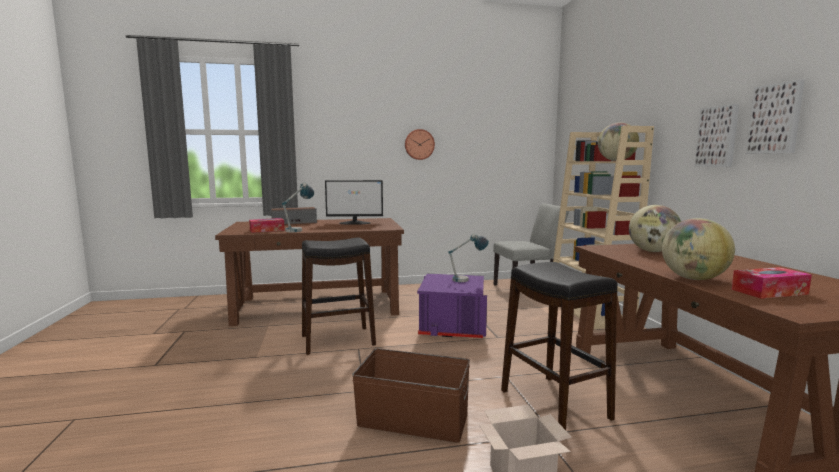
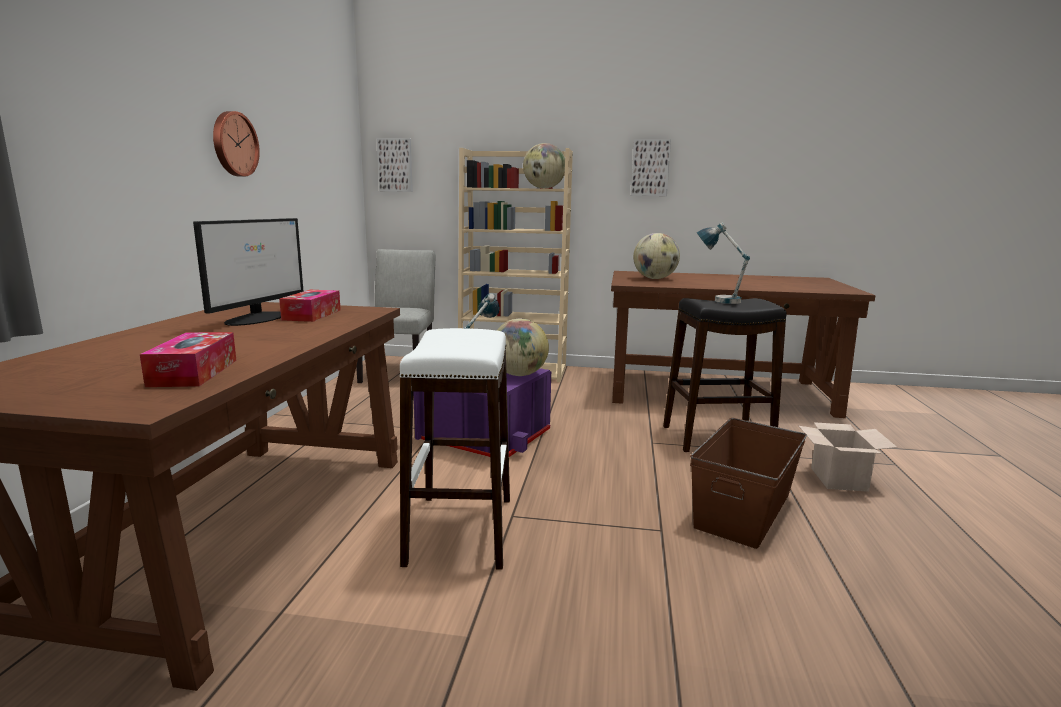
camera: 70 degrees left, 5 degrees up
speaker [271,207,317,225] -> none
table lamp [282,182,314,232] -> table lamp moved to [697,223,750,304]
black stool [302,237,376,355] -> white stool [400,328,510,570]
globe [662,218,735,280] -> globe moved to [497,318,549,376]
tissue box [732,267,812,299] -> tissue box moved to [279,290,341,322]
picture [746,79,805,154] -> picture moved to [377,138,413,192]

